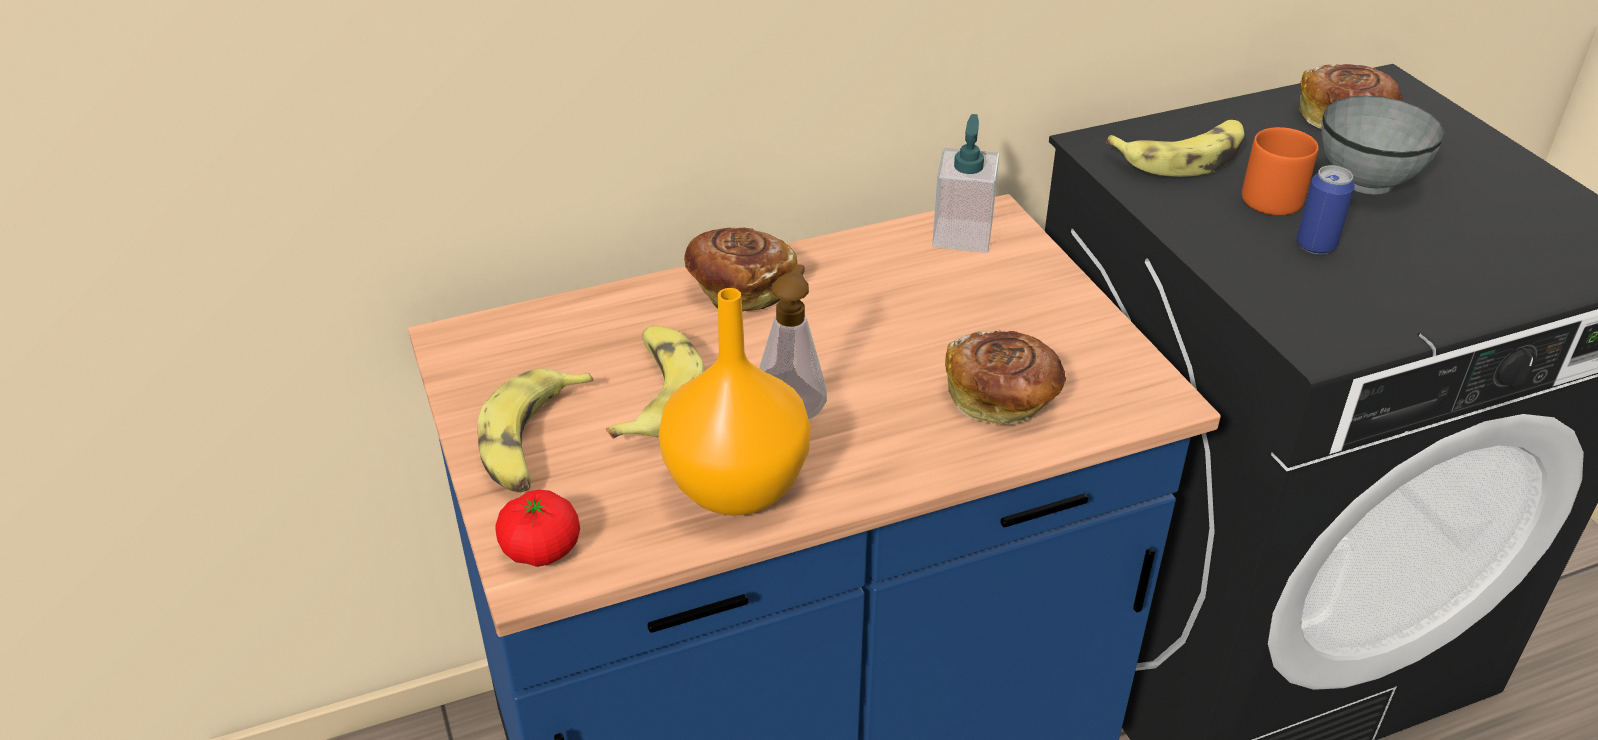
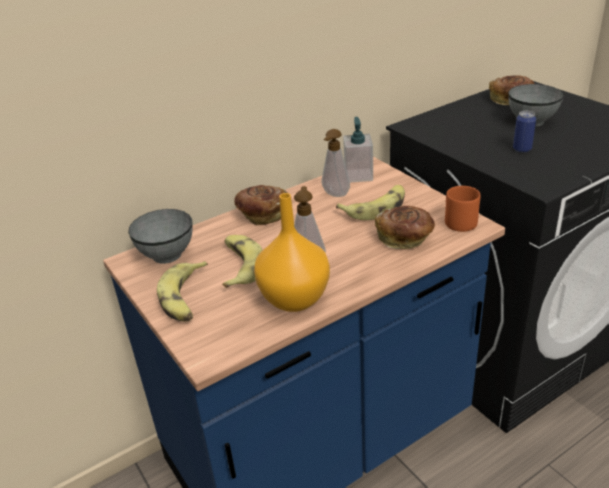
camera: 10 degrees left, 5 degrees down
tomato [495,490,580,567] -> none
banana [1106,120,1244,177] -> banana moved to [336,185,405,220]
orange mug [1242,127,1319,215] -> orange mug moved to [445,186,480,232]
none -> grey bowl [128,209,193,264]
none -> soap dispenser [322,129,350,197]

